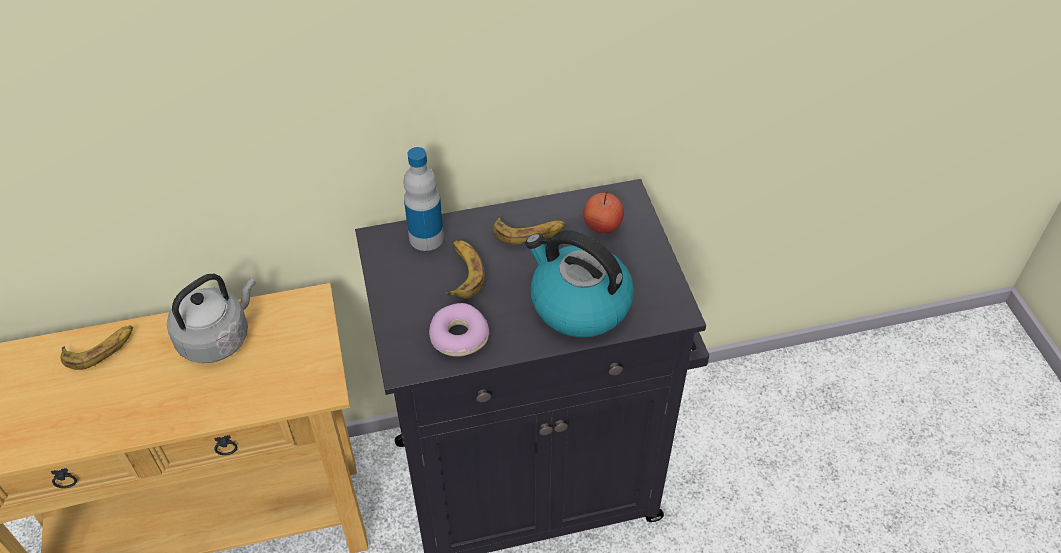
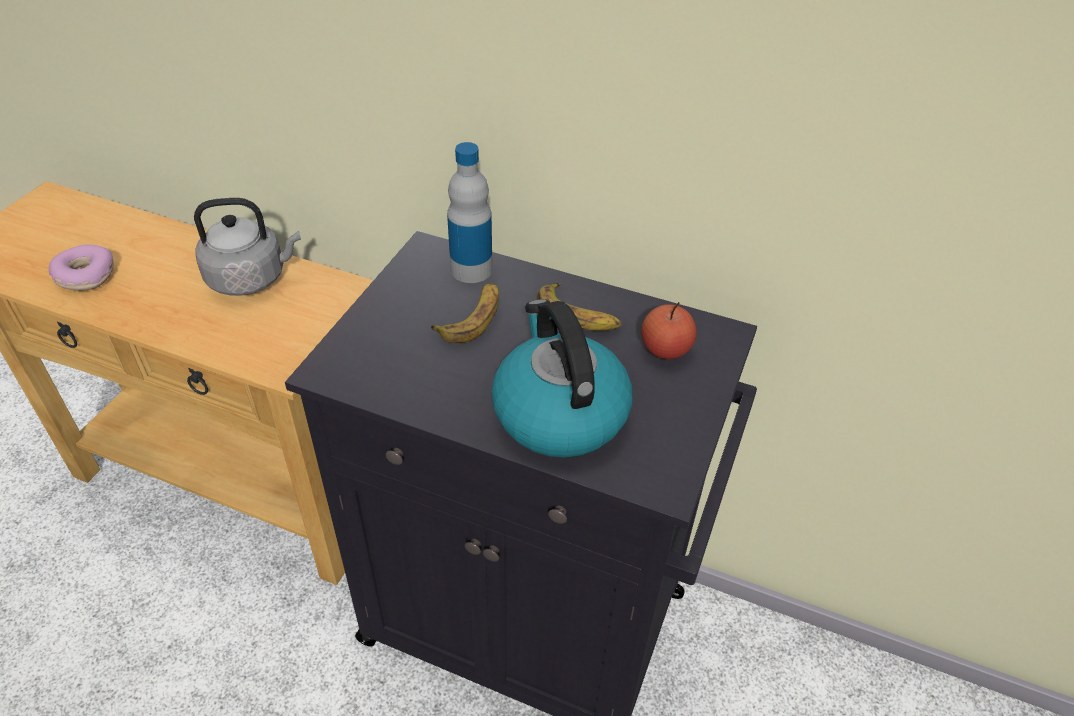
camera: 35 degrees right, 5 degrees down
banana [60,325,133,370] -> none
donut [429,303,490,357] -> donut moved to [49,245,114,291]

